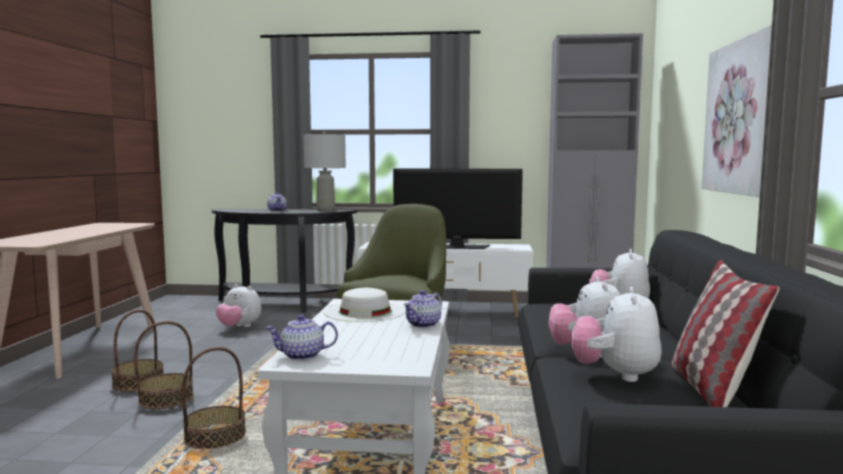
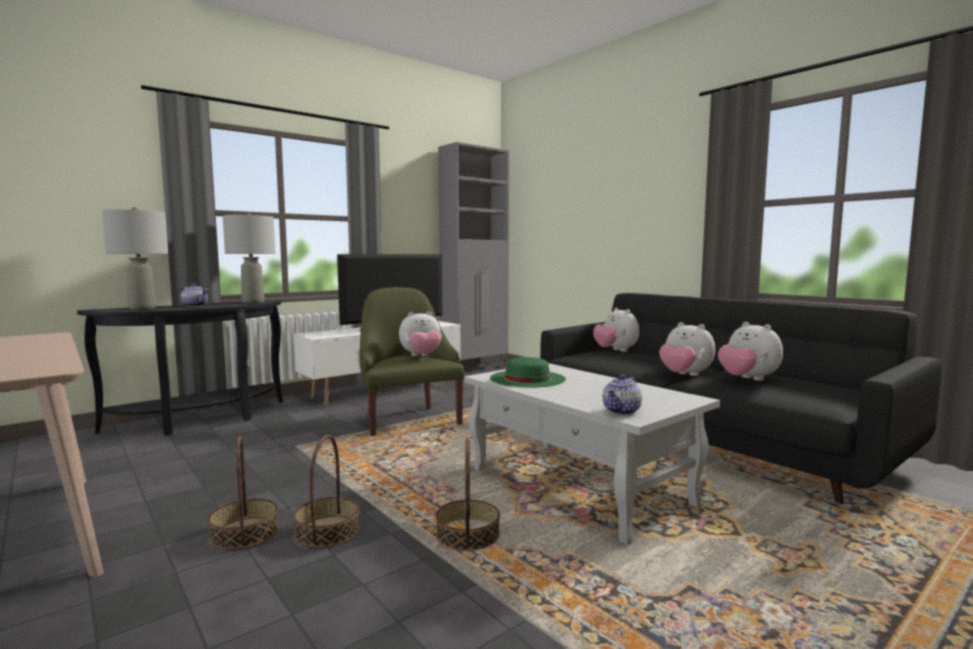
camera: 45 degrees left, 0 degrees up
plush toy [216,284,261,327] -> plush toy moved to [399,311,442,356]
white hat [324,288,406,322] -> green hat [490,357,566,388]
teapot [404,290,442,328] -> none
pillow [671,260,779,407] -> none
picture [702,25,772,197] -> none
none -> grey table lamp [102,207,168,310]

